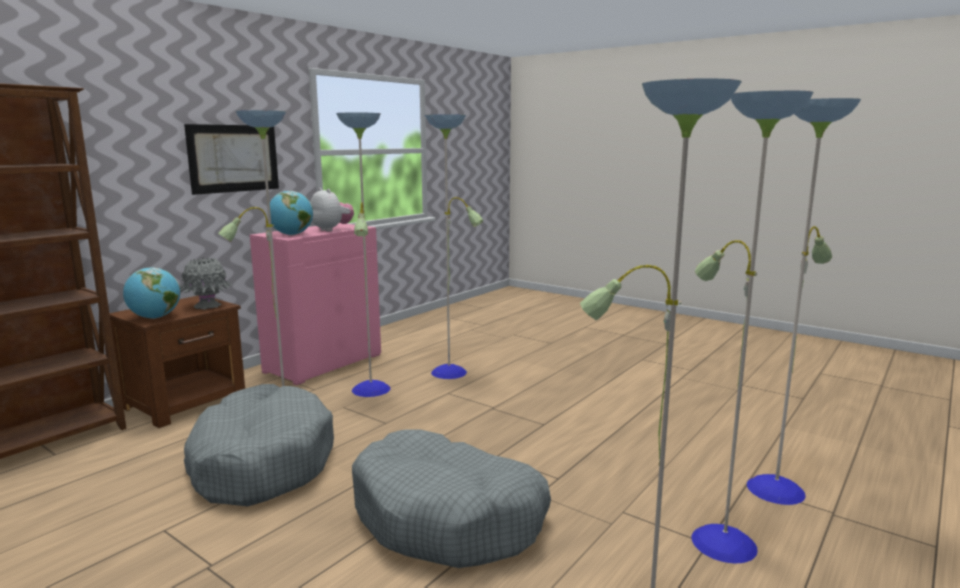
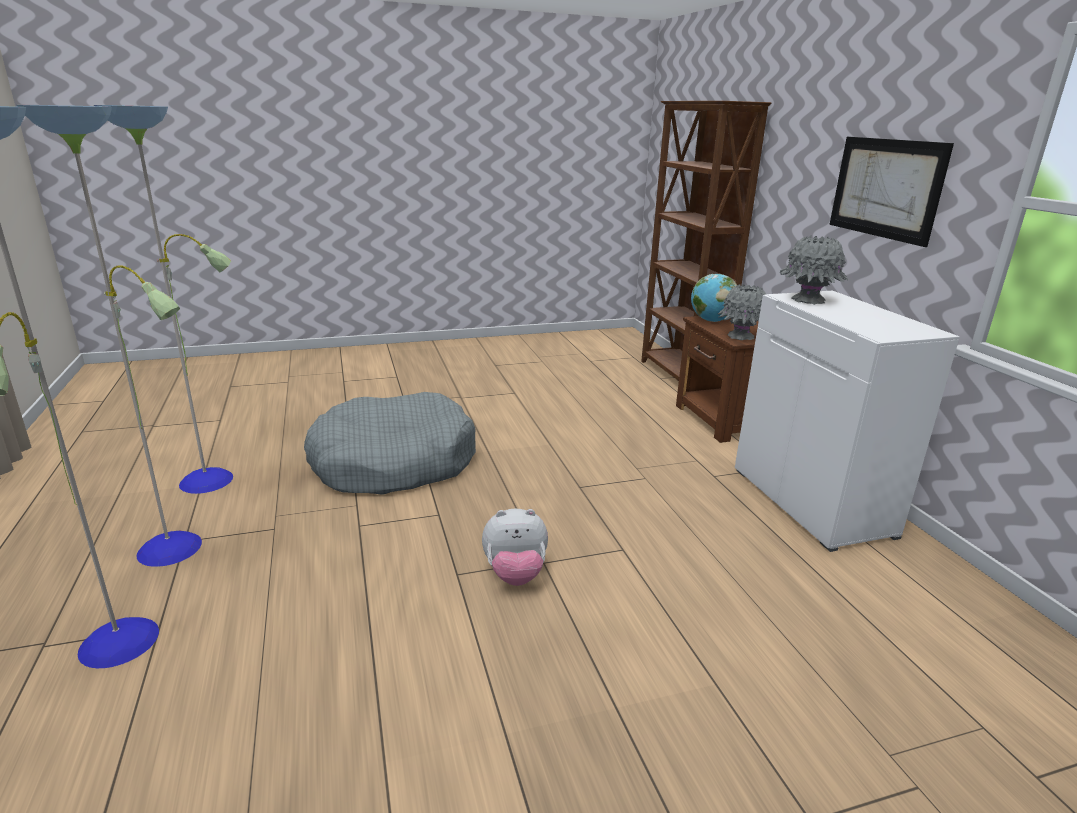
camera: 125 degrees right, 10 degrees up
grey dog bed [184,384,334,506] -> none
floor lamp [218,110,483,397] -> none
pink cabinet [250,223,381,385] -> white cabinet [735,291,960,552]
globe [270,191,313,235] -> grey vase [780,236,848,305]
plush toy [310,188,354,232] -> plush toy moved to [482,509,548,586]

